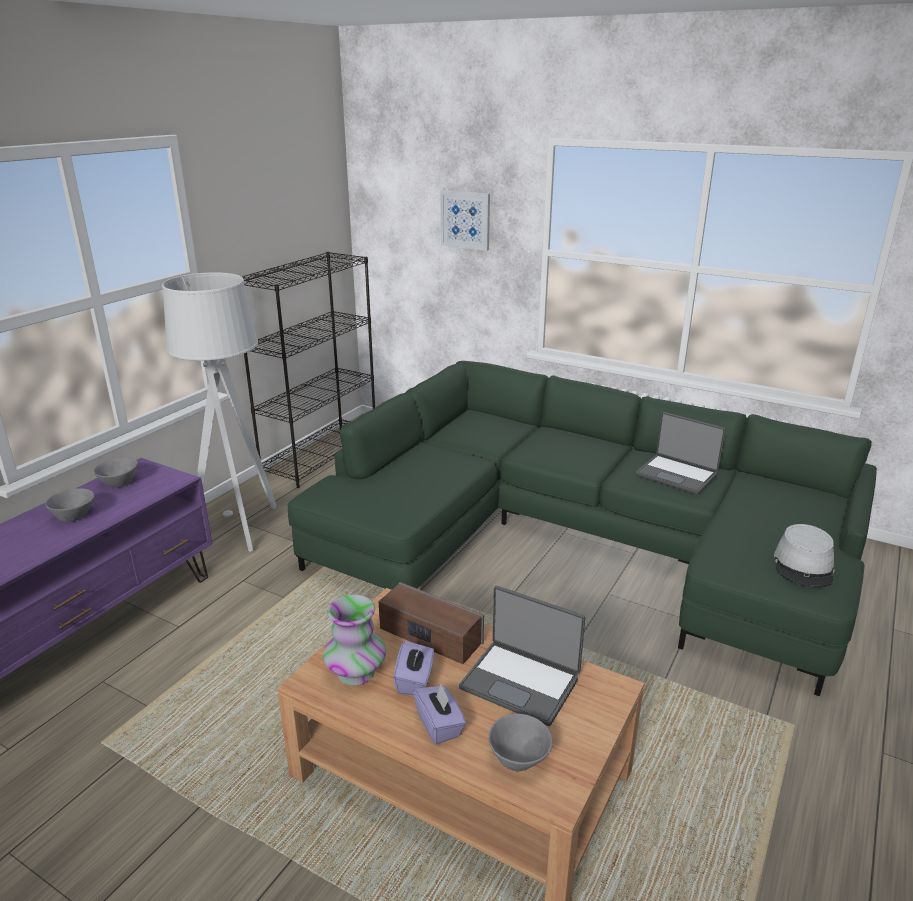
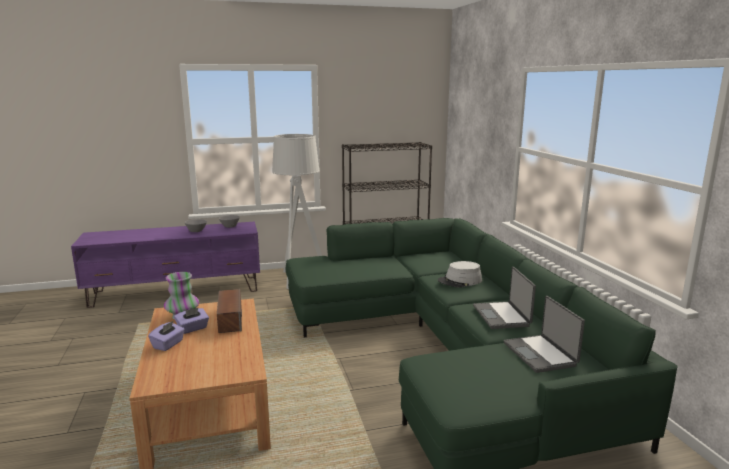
camera: 45 degrees right, 10 degrees down
picture [440,190,490,251] -> none
laptop [459,586,585,726] -> laptop moved to [504,296,585,373]
grey bowl [489,714,553,771] -> none
grey hat [774,524,835,587] -> grey hat moved to [438,261,482,288]

